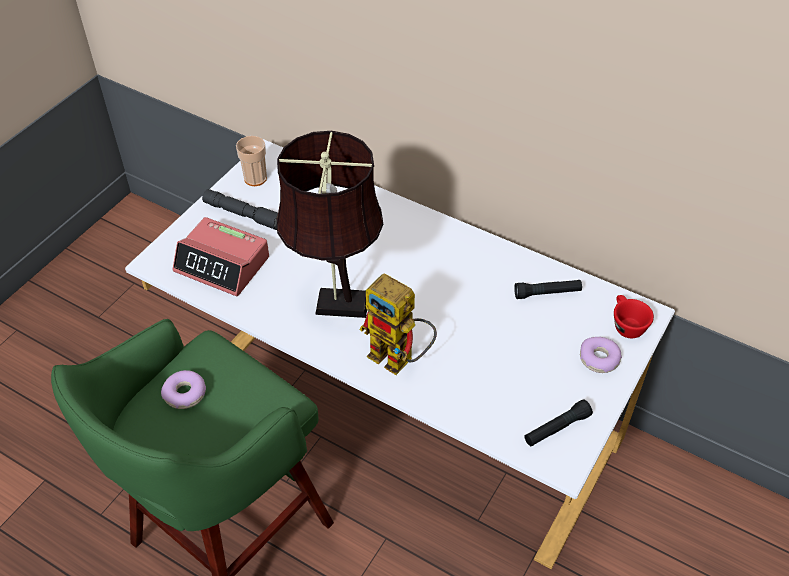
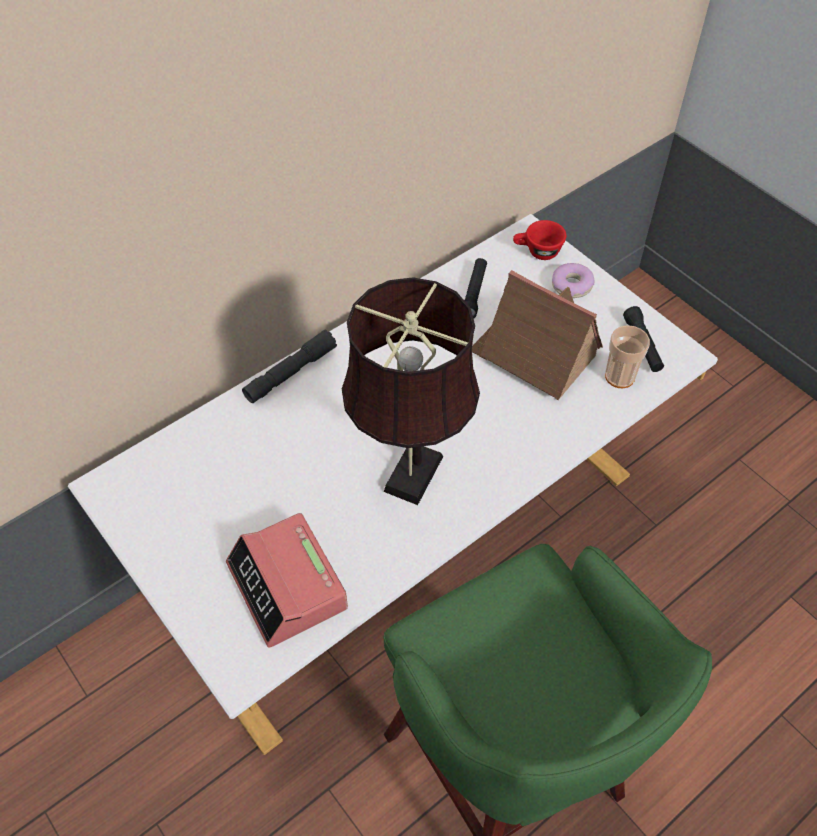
camera: 70 degrees left, 5 degrees up
donut [161,370,206,409] -> none
alarm clock [173,217,269,296] -> alarm clock turned 105 degrees clockwise [226,513,348,647]
grey flashlight [202,189,278,230] -> grey flashlight moved to [242,330,337,403]
cup [236,136,267,186] -> cup moved to [605,325,650,388]
toy robot [360,273,437,375] -> none
none -> toy house [472,270,603,400]

